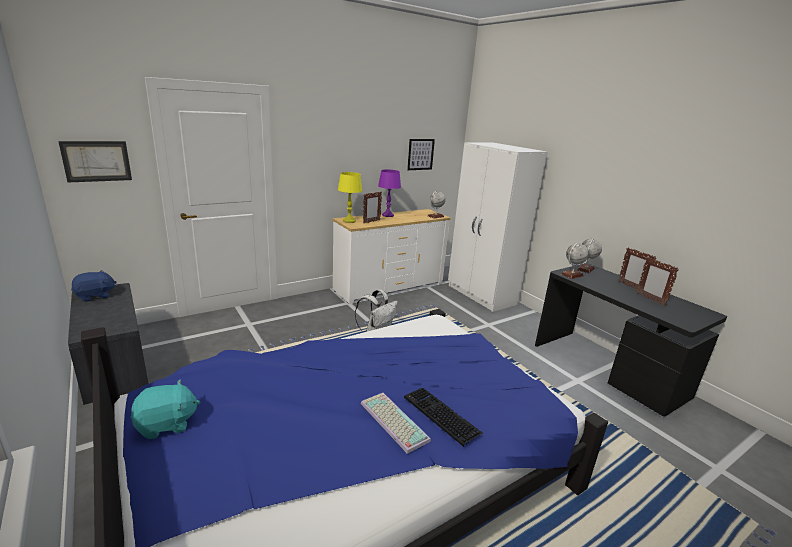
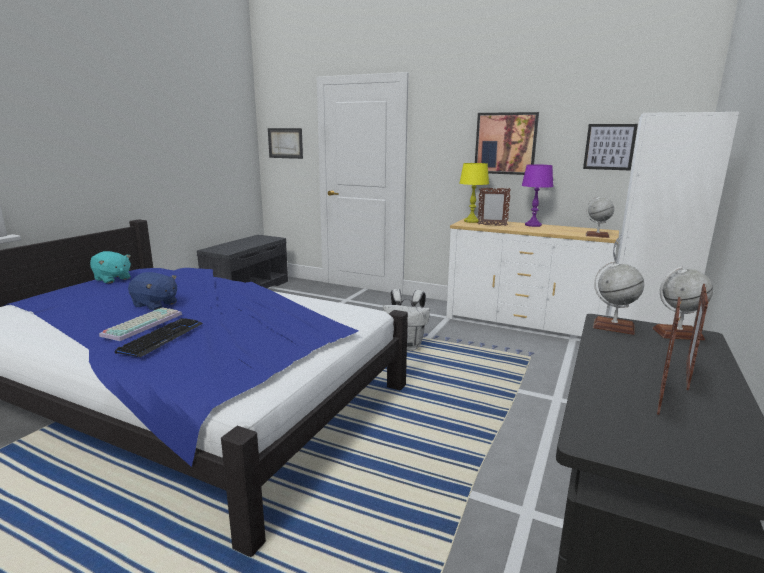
camera: 60 degrees right, 5 degrees down
blue plush toy [71,270,117,302] -> blue plush toy moved to [128,272,177,310]
none -> picture [475,112,539,175]

